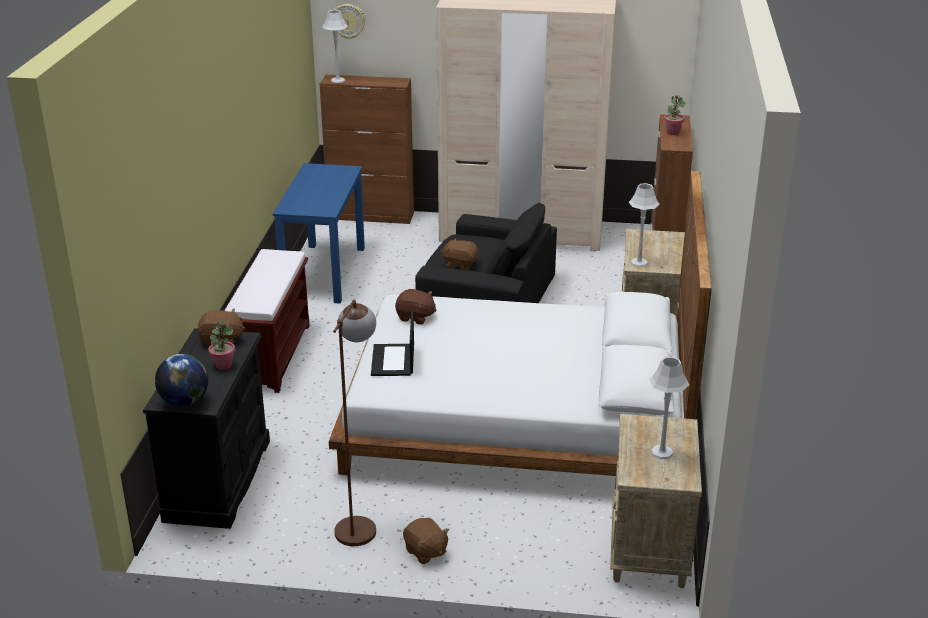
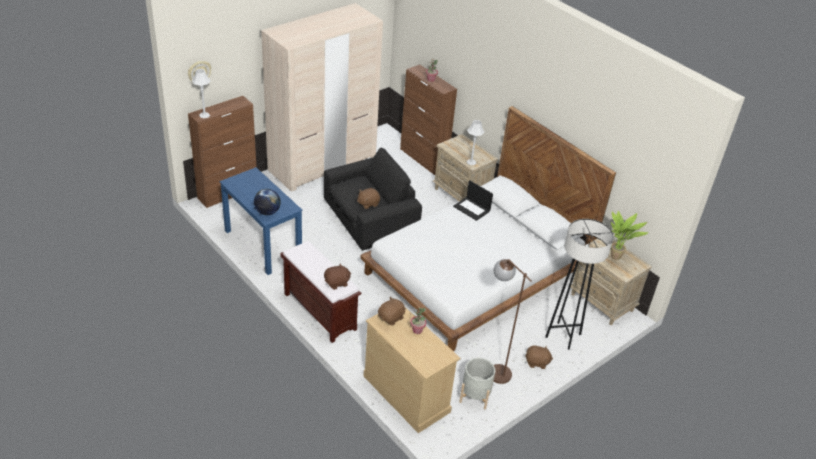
camera: 50 degrees left, 10 degrees up
black dresser [143,328,270,529] -> beige dresser [364,307,460,433]
globe [155,354,208,406] -> globe moved to [254,189,281,215]
laptop [371,311,414,376] -> laptop moved to [453,180,493,221]
brown plush toy [395,289,437,325] -> brown plush toy moved to [324,263,351,290]
grey table lamp [649,357,689,459] -> potted plant [611,211,649,260]
none -> grey planter [459,358,495,410]
none -> grey floor lamp [545,219,614,350]

